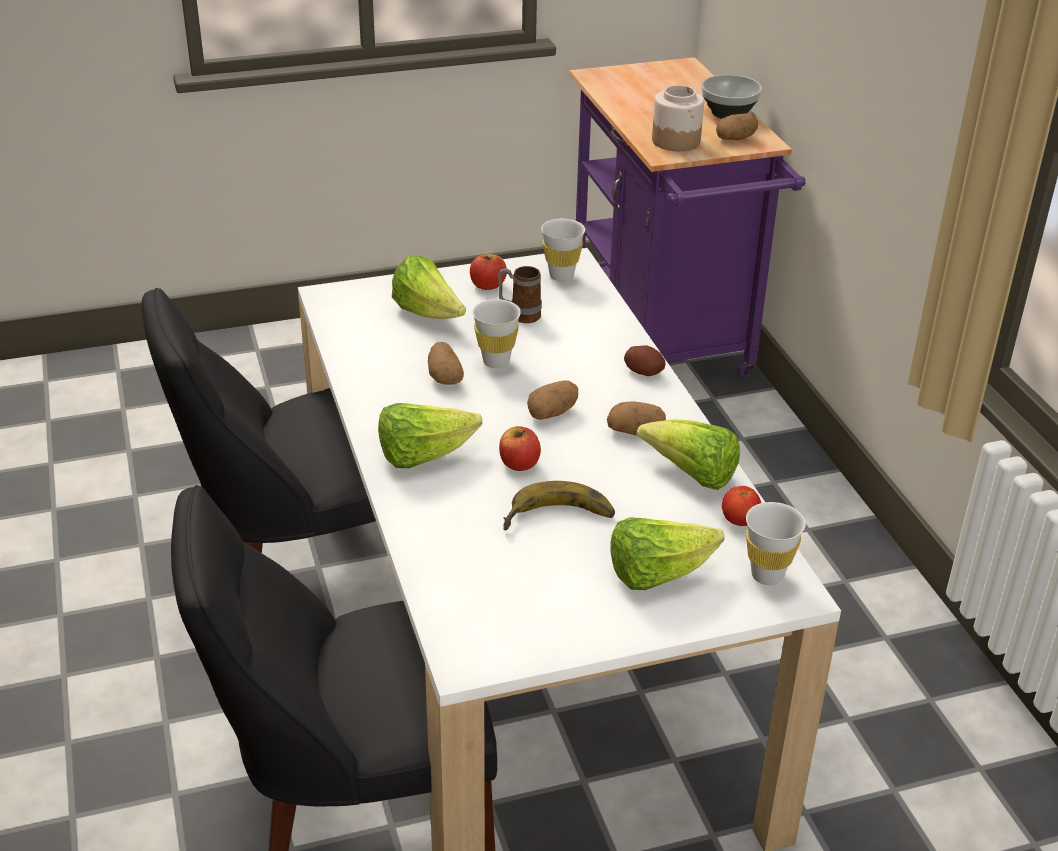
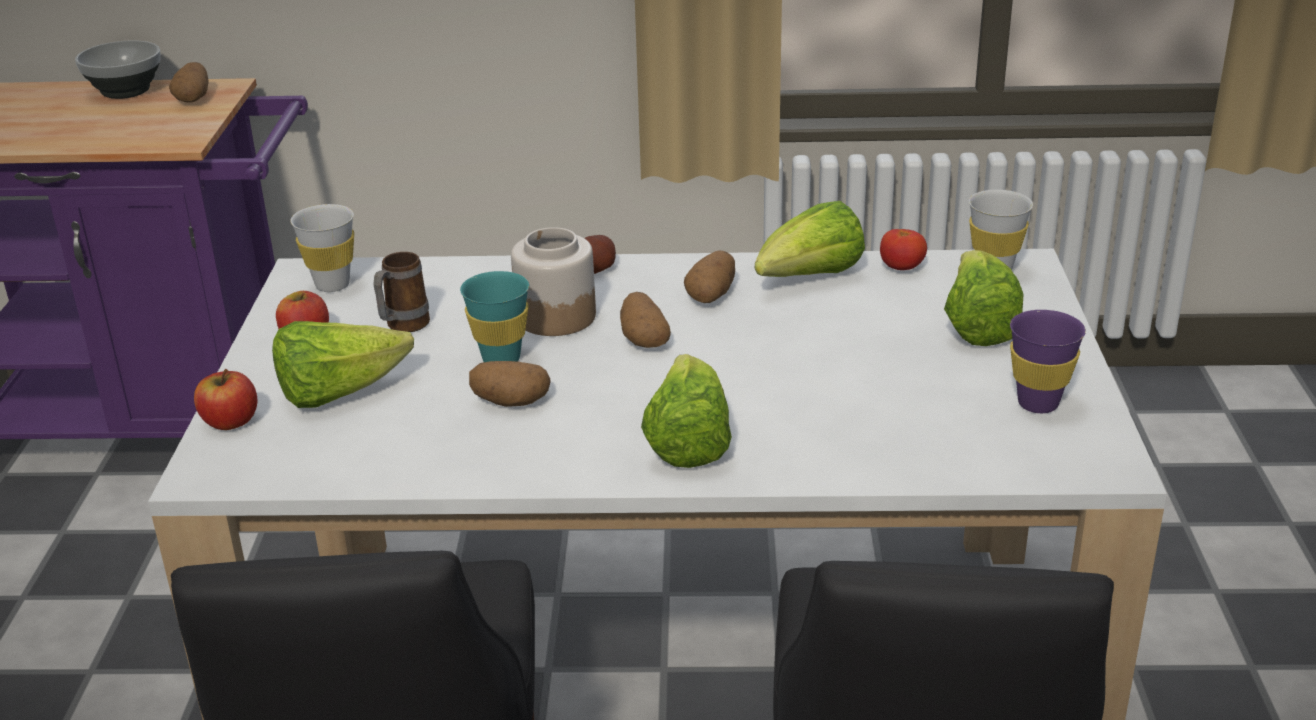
camera: 70 degrees left, 5 degrees down
white cup [472,299,521,368] -> turquoise cup [460,271,529,362]
apple [499,426,541,471] -> apple moved to [194,369,257,430]
banana [503,481,615,531] -> none
jar [652,85,704,151] -> jar moved to [511,227,596,336]
none -> purple cup [1010,310,1086,413]

